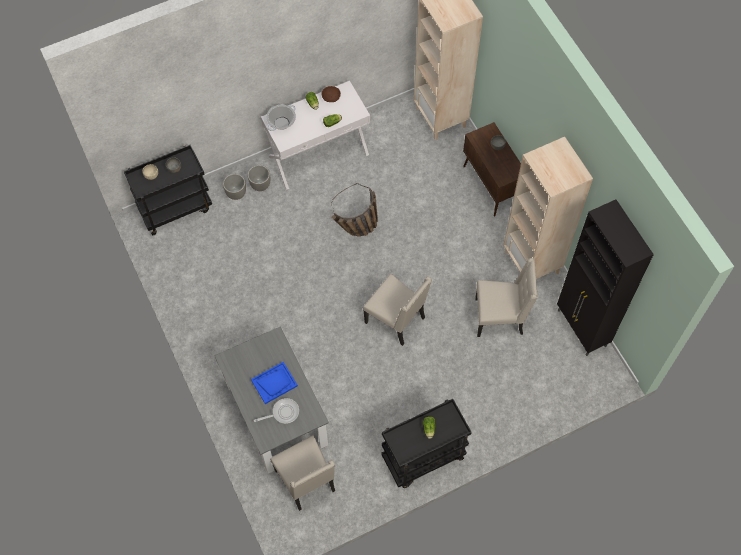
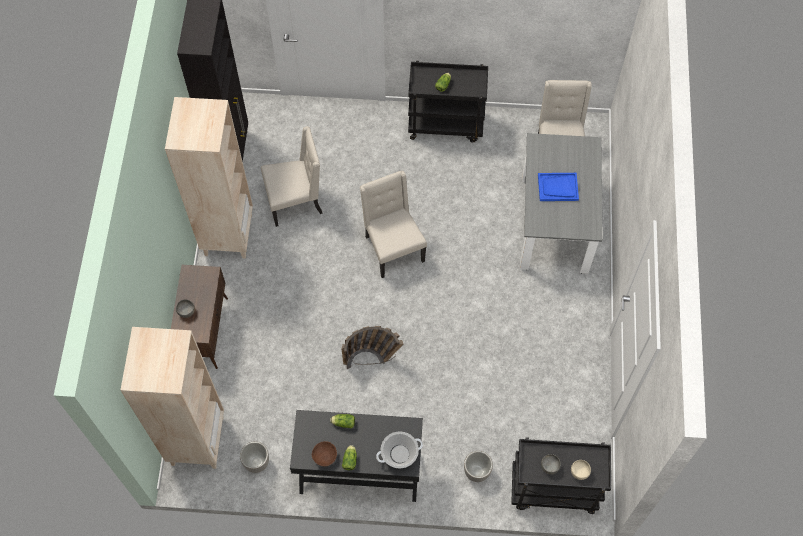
camera: 150 degrees left, 0 degrees up
planter [248,165,270,191] -> planter moved to [240,442,269,473]
frying pan [254,398,299,424] -> none
white console table [261,81,370,190] -> black console table [290,410,423,502]
beige chair [475,258,538,337] -> beige chair turned 135 degrees clockwise [261,126,323,227]

